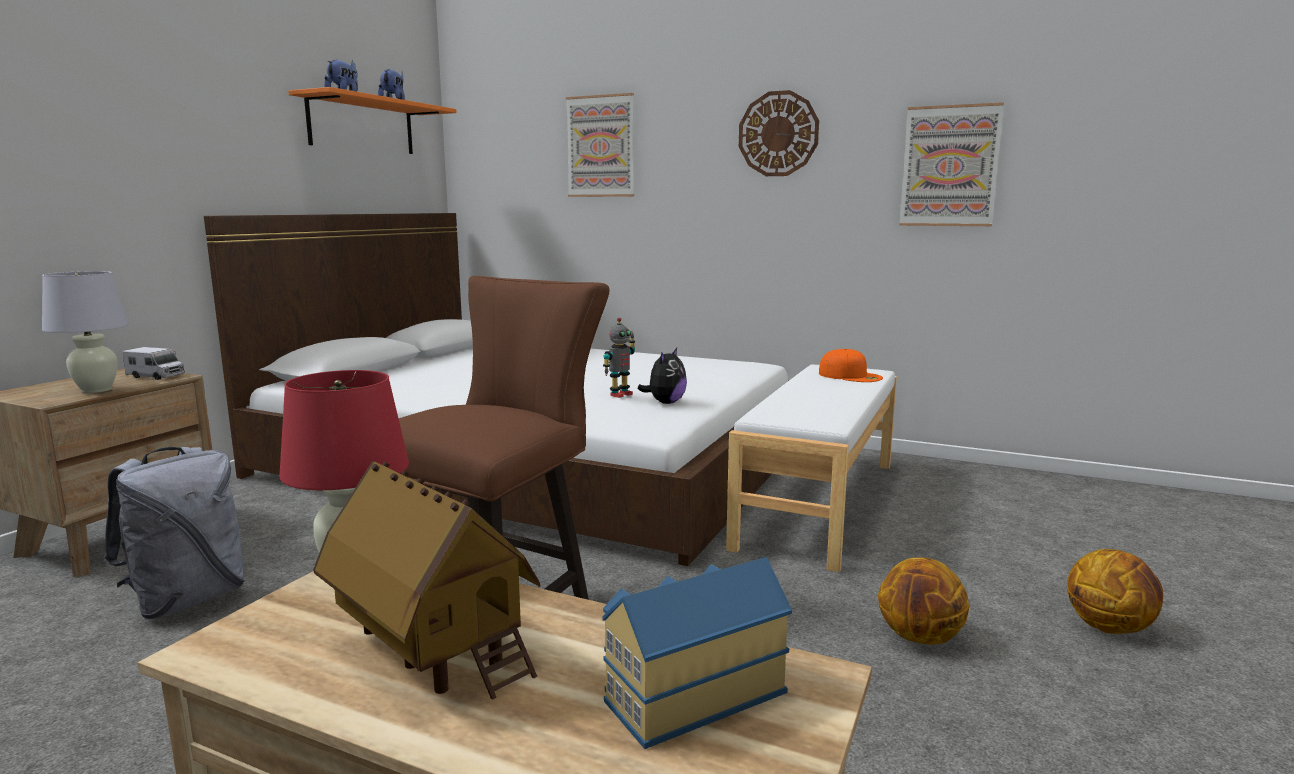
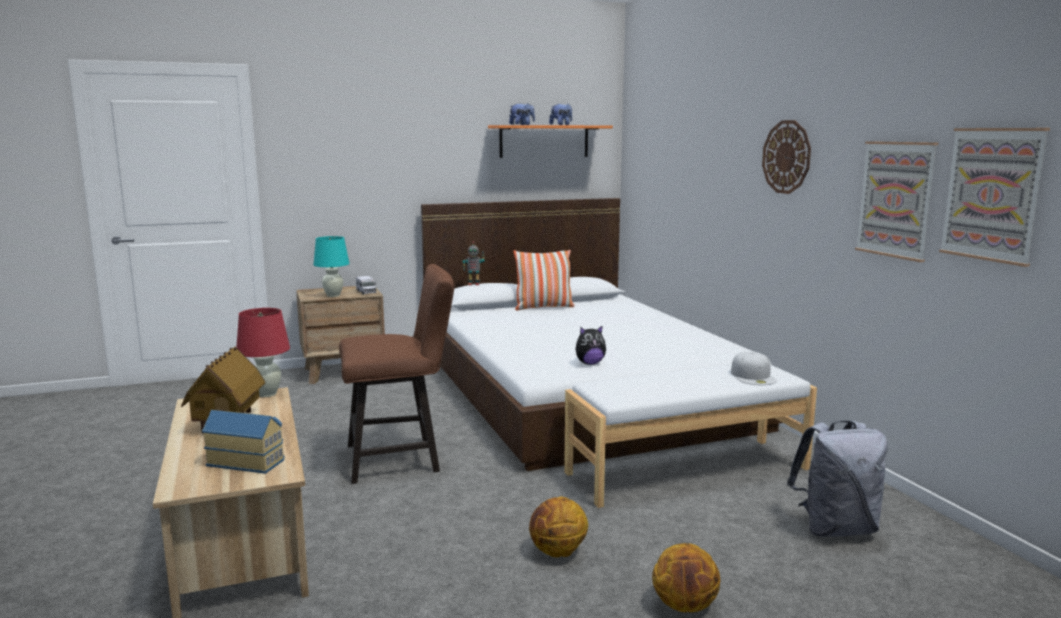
camera: 45 degrees right, 0 degrees up
white table lamp [42,271,129,393] -> turquoise table lamp [313,236,350,297]
grey backpack [104,447,245,619] -> grey backpack moved to [787,420,888,537]
picture [566,93,634,197] -> picture moved to [939,128,1050,267]
toy robot [603,317,635,398] -> toy robot moved to [462,241,485,285]
orange cap [819,349,883,382] -> white cap [731,352,777,385]
none -> pillow [513,250,575,310]

